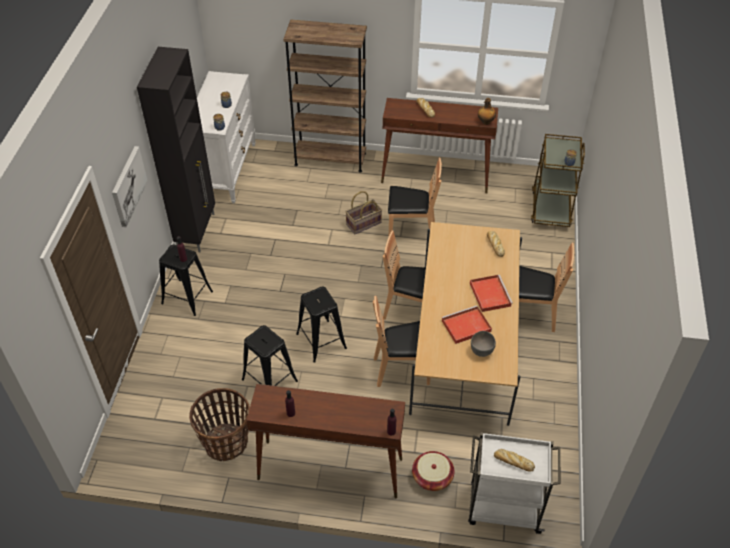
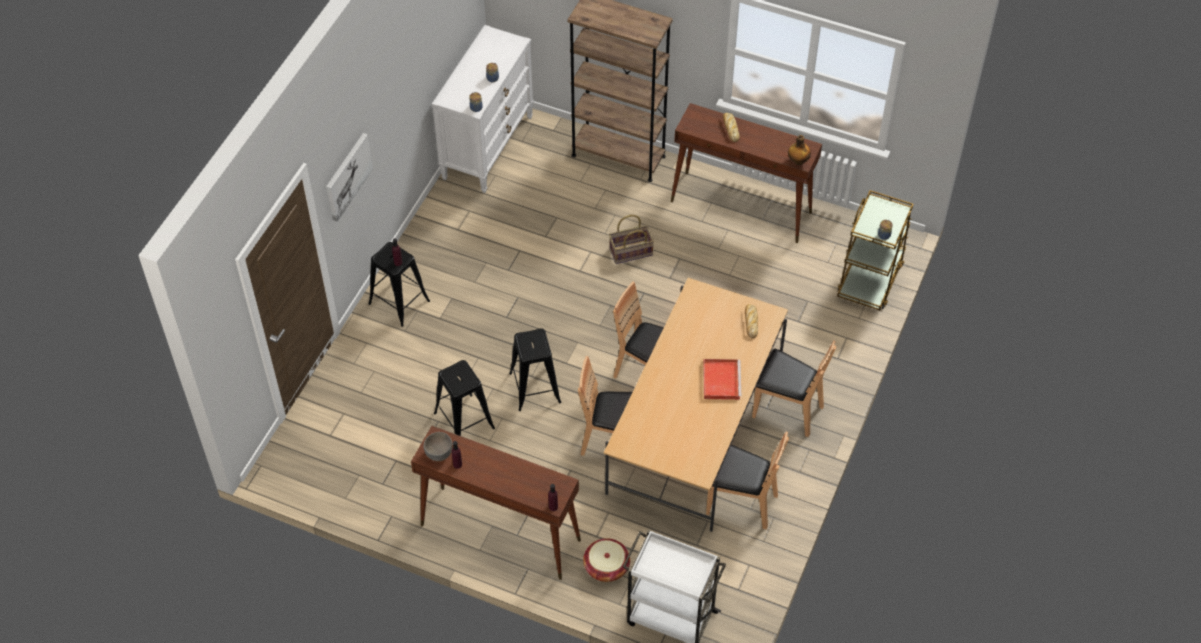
camera: 15 degrees right, 5 degrees up
black cabinet [137,47,215,252] -> none
basket [189,388,250,461] -> none
brown chair [388,158,442,235] -> brown chair moved to [706,432,789,530]
red tray [441,305,492,344] -> none
grey bowl [471,331,496,357] -> grey bowl moved to [424,432,453,461]
bread [494,449,535,472] -> none

